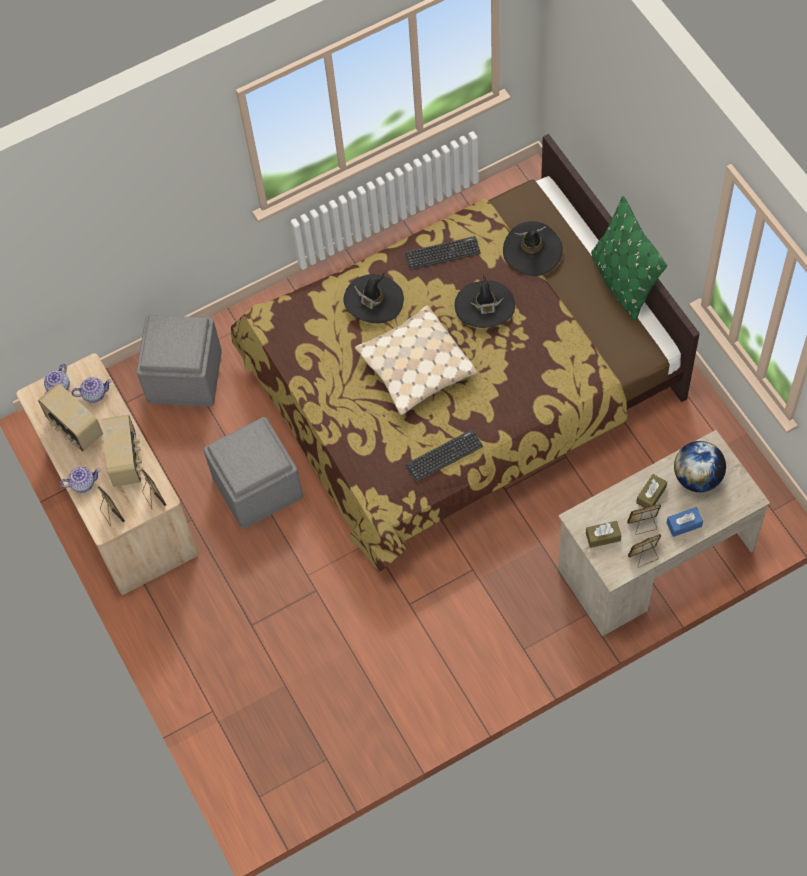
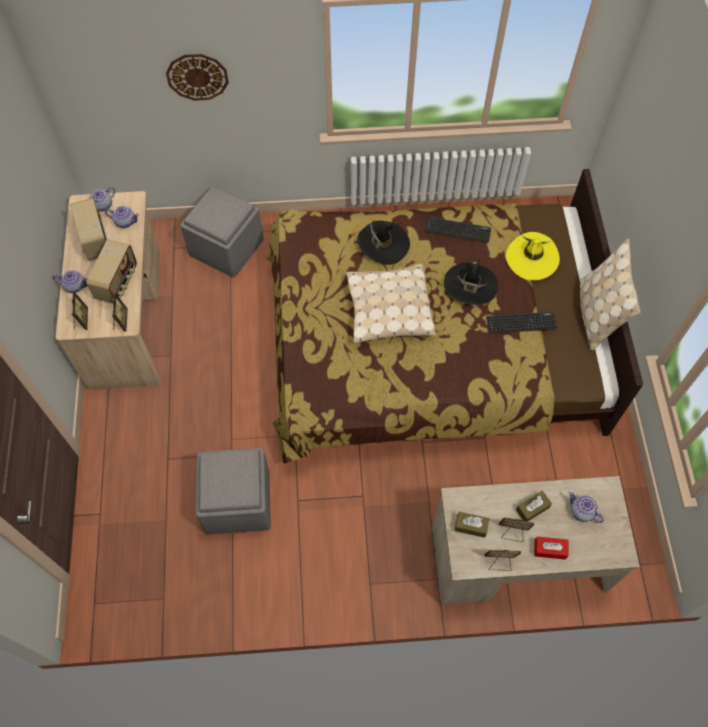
camera: 20 degrees right, 0 degrees up
grey ottoman [203,417,303,529] -> grey ottoman moved to [196,448,271,534]
keyboard [405,429,483,482] -> keyboard moved to [486,312,557,334]
black hat [503,221,563,276] -> yellow hat [506,232,560,281]
green pillow [591,196,667,321] -> beige pillow [580,239,641,351]
blue tissue box [667,507,703,537] -> red tissue box [534,536,569,559]
globe [674,441,726,492] -> teapot [569,492,604,523]
none -> wall clock [166,54,229,101]

